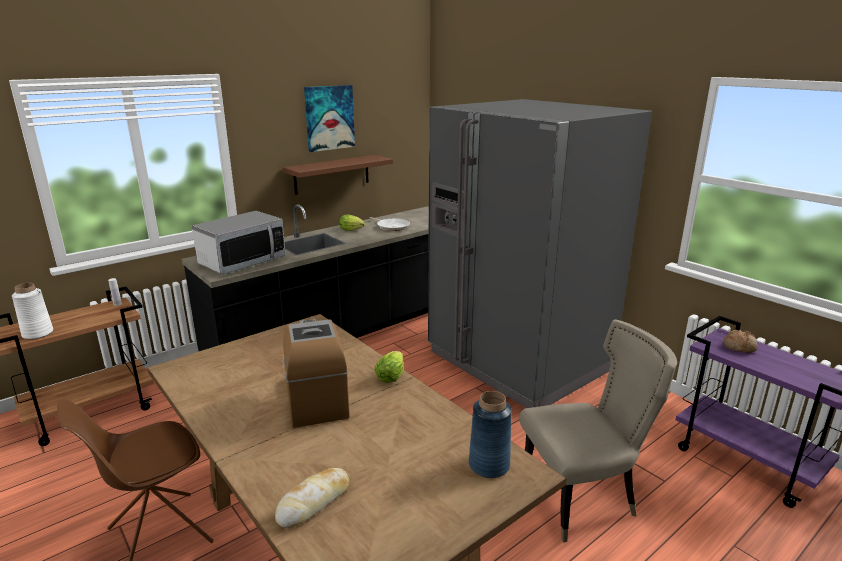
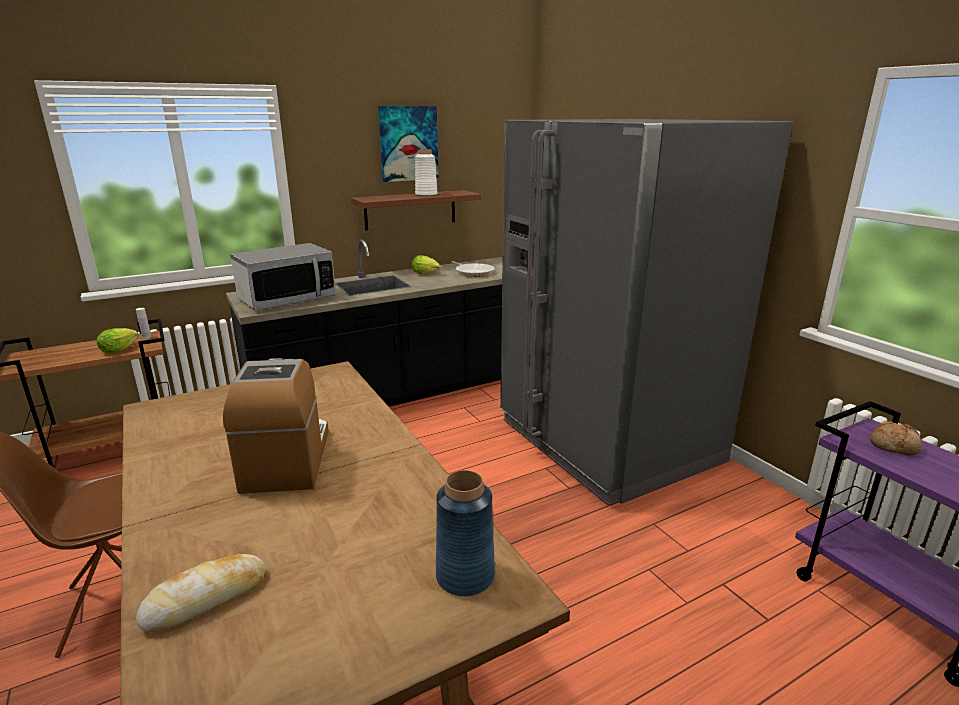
camera: 10 degrees right, 0 degrees up
white vase [12,283,53,339] -> white vase moved to [415,149,437,196]
lettuce [375,351,404,383] -> lettuce moved to [97,328,138,353]
beige chair [520,319,677,543] -> none

